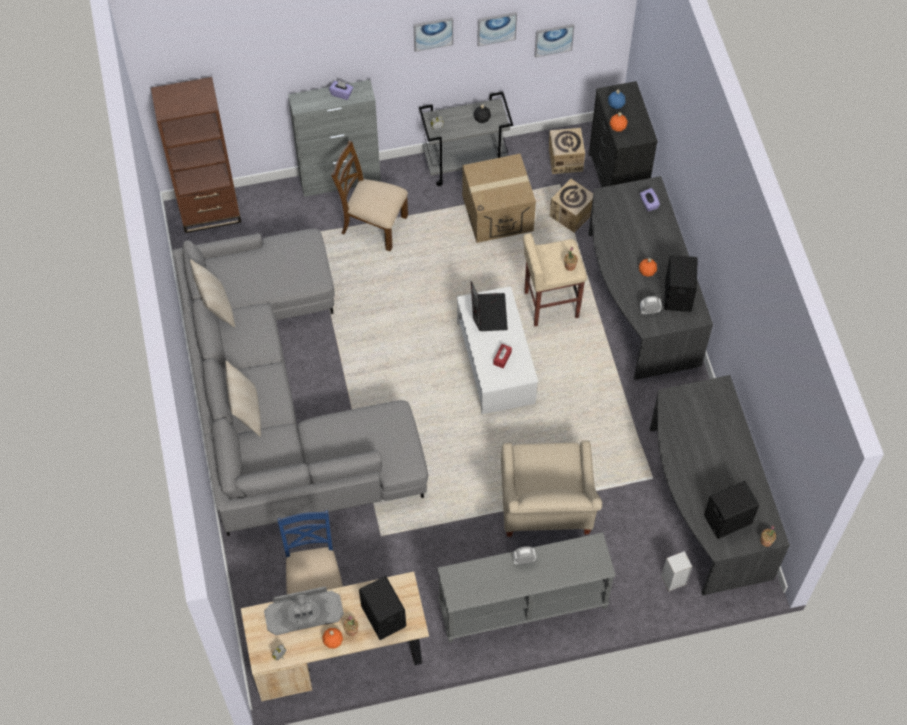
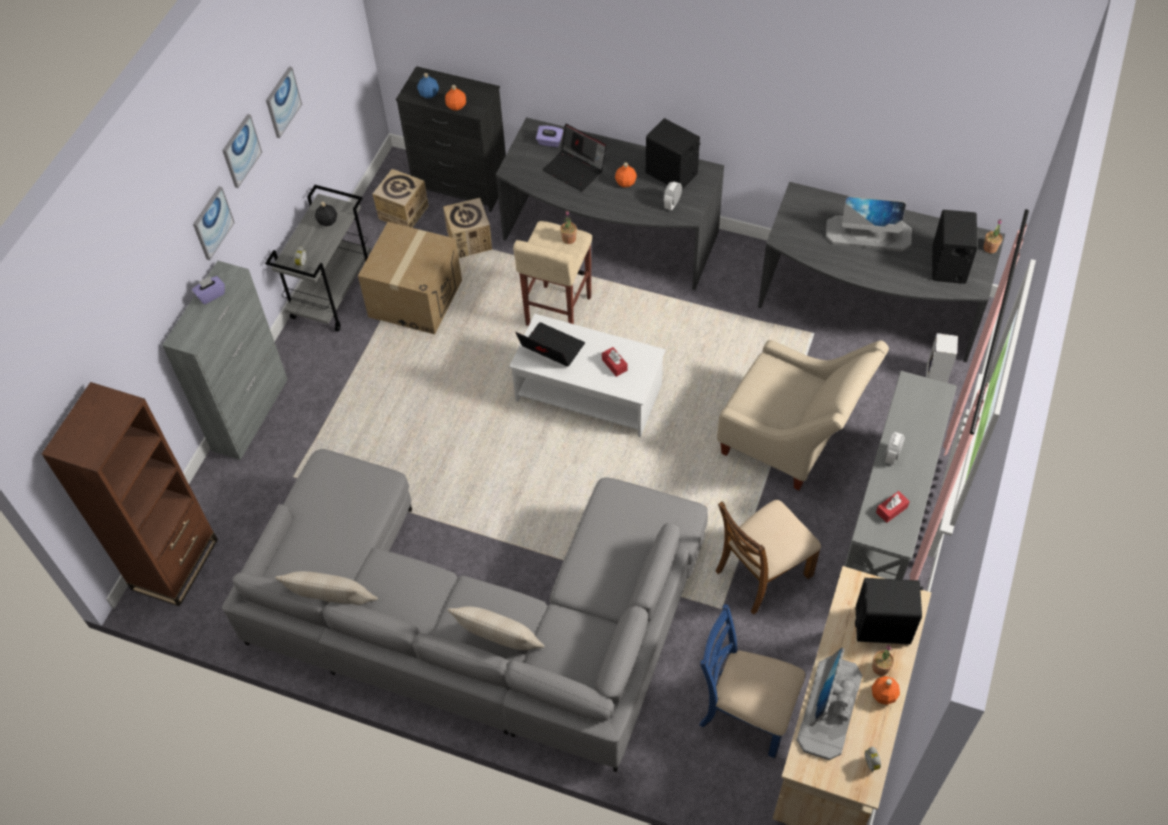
camera: 55 degrees left, 5 degrees down
brown chair [331,141,408,251] -> brown chair moved to [716,500,821,615]
picture [534,24,574,58] -> picture moved to [193,186,235,260]
none -> laptop [543,124,607,191]
none -> monitor [825,196,912,252]
none -> red tissue box [876,491,910,523]

